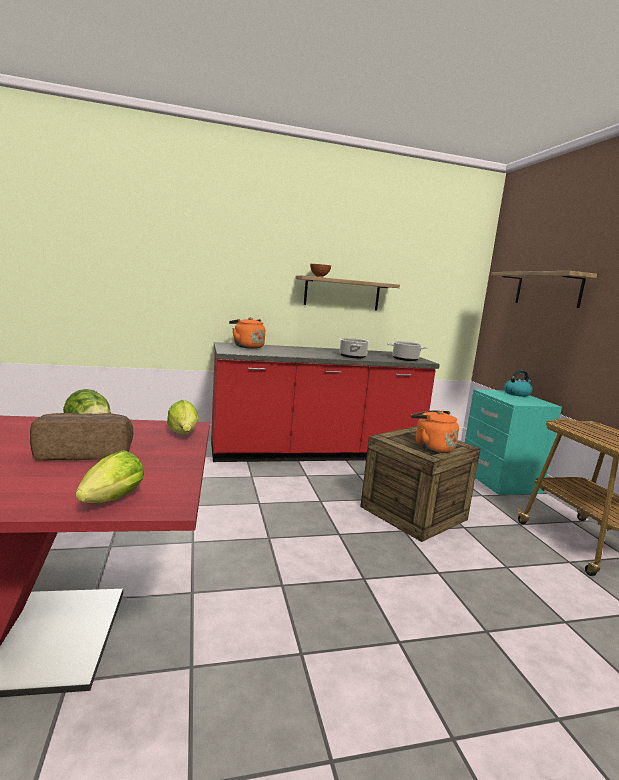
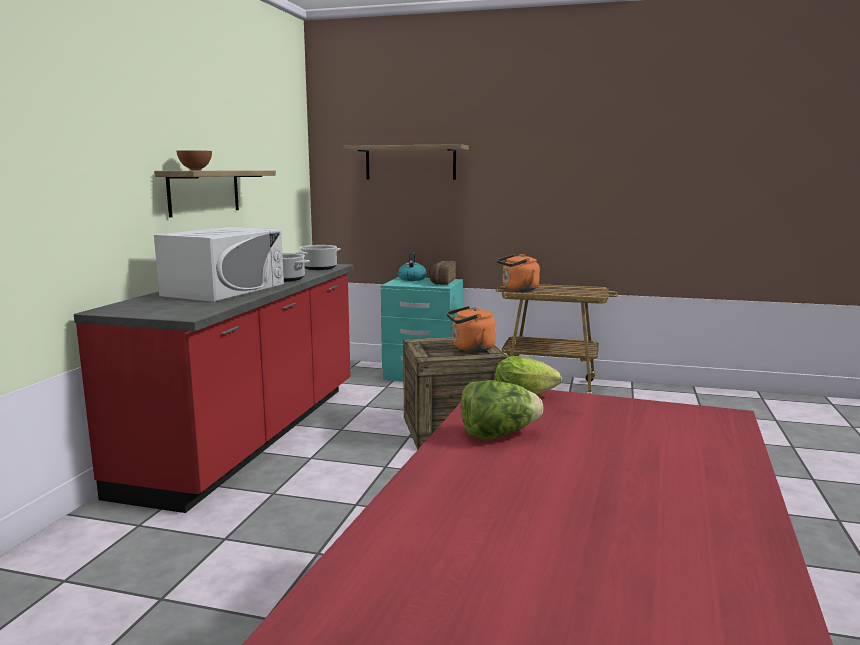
camera: 60 degrees left, 0 degrees up
bread [30,413,133,461] -> bread moved to [429,261,456,285]
lettuce [76,450,144,503] -> none
orange kettle [229,317,265,349] -> orange kettle moved to [497,254,540,291]
none -> white microwave [154,227,284,302]

